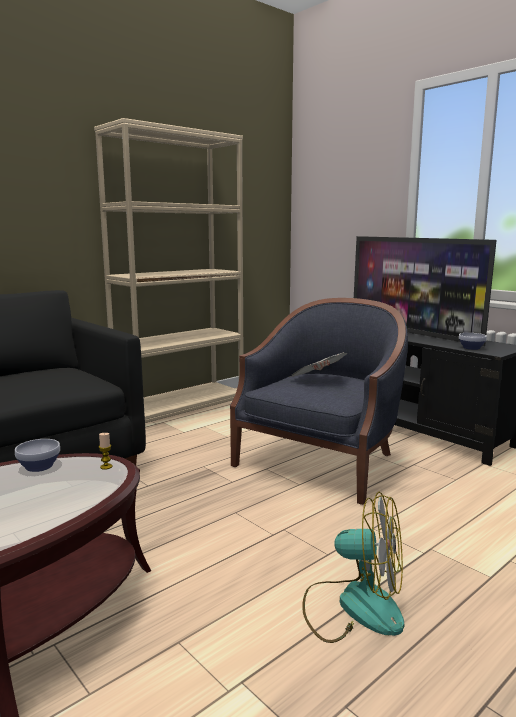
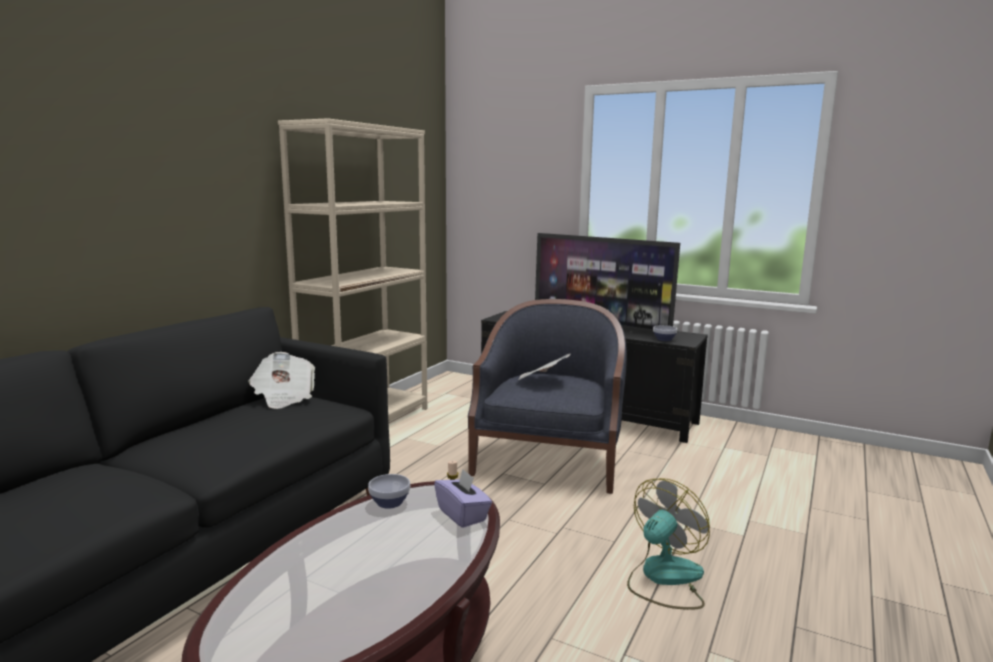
camera: 20 degrees left, 0 degrees up
fan [302,492,404,643] -> fan turned 45 degrees counterclockwise [627,478,710,610]
none -> newspaper [248,352,315,409]
none -> purple tissue box [434,469,492,528]

